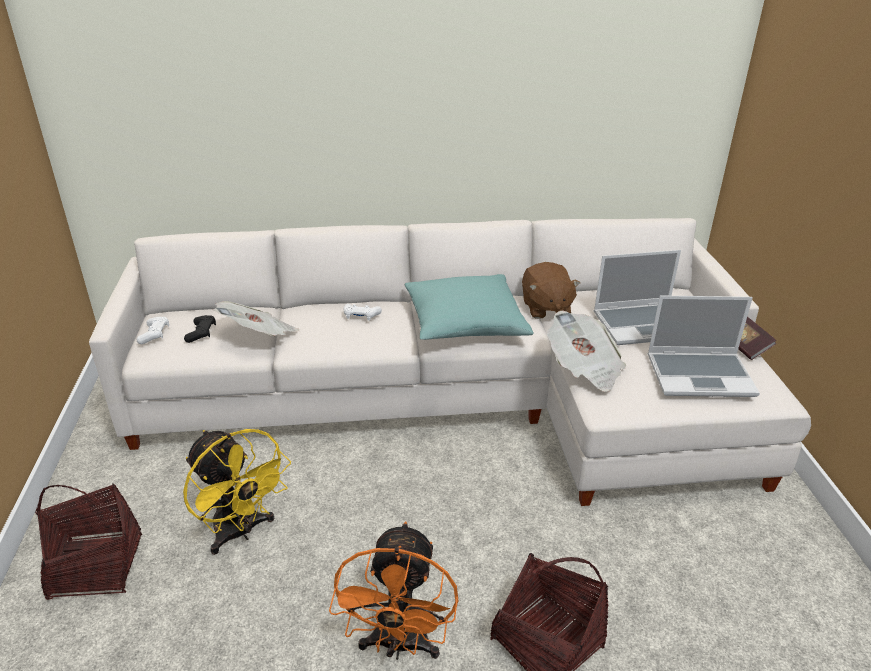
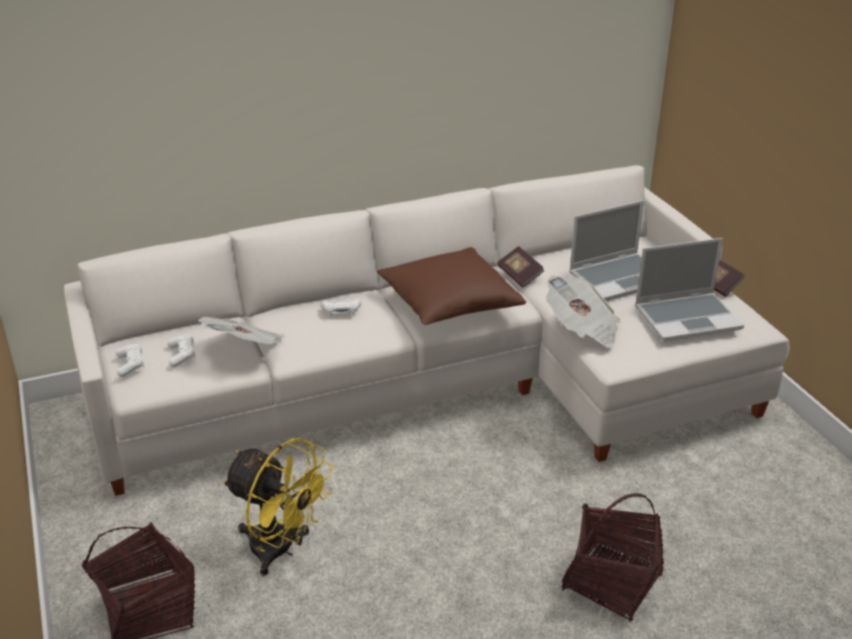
camera: 15 degrees left, 0 degrees up
black game controller [184,315,216,343] -> white game controller [167,335,195,367]
orange fan [329,522,458,660] -> none
turquoise pillow [405,274,534,340] -> brown pillow [377,247,526,325]
brown plush toy [522,262,580,319] -> book [497,246,545,288]

